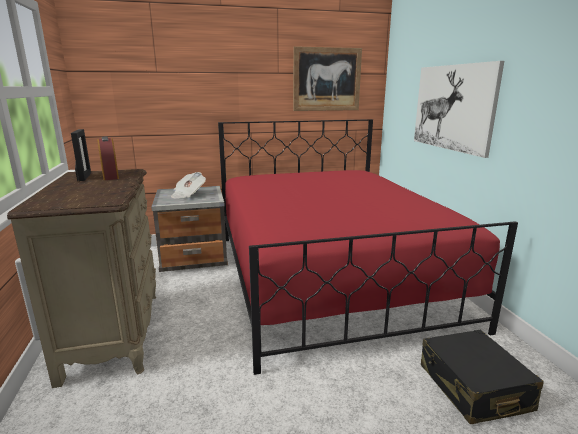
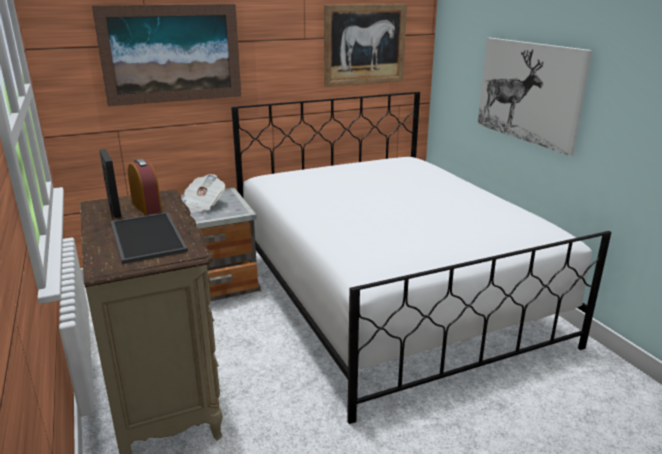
camera: 10 degrees left, 5 degrees up
red bed [218,119,518,375] -> white bed [231,92,611,424]
black suitcase [421,330,544,424] -> none
none -> picture [92,4,241,106]
none -> tray [110,212,188,264]

